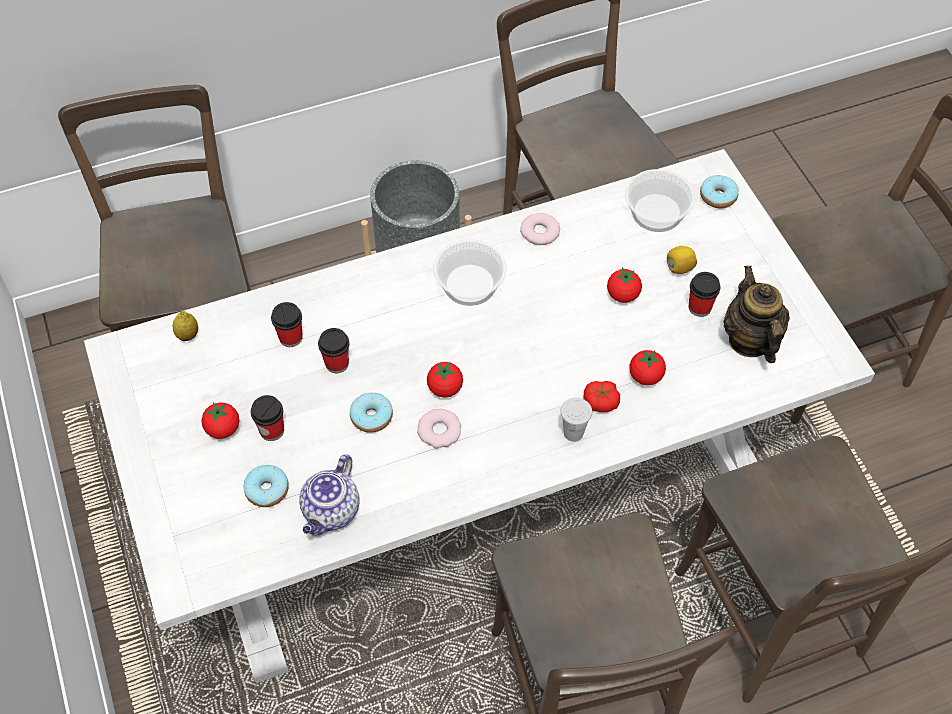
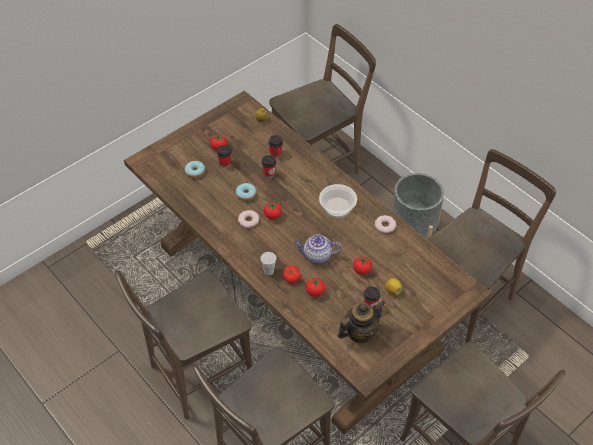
camera: 70 degrees right, 5 degrees down
white dining table [84,149,875,683] -> brown dining table [124,91,492,434]
teapot [299,454,359,536] -> teapot moved to [294,235,342,264]
bowl [625,169,696,232] -> none
donut [700,175,739,208] -> none

